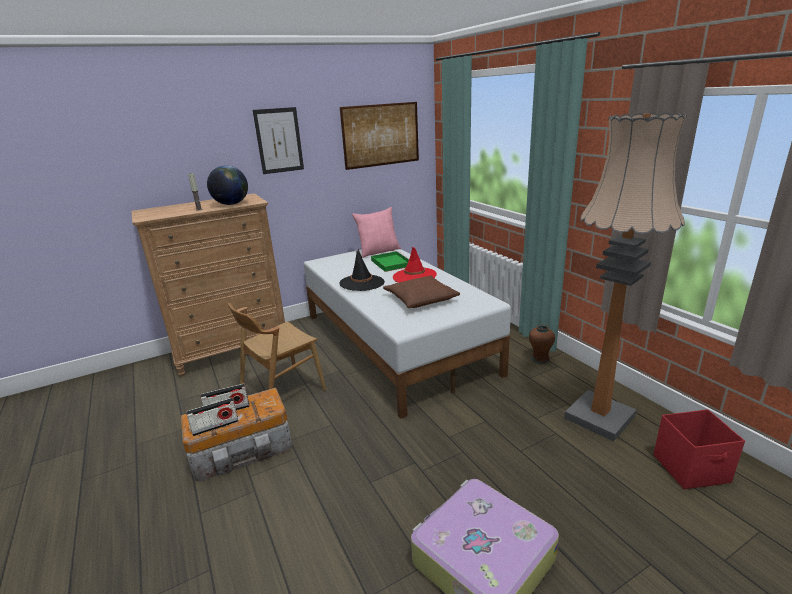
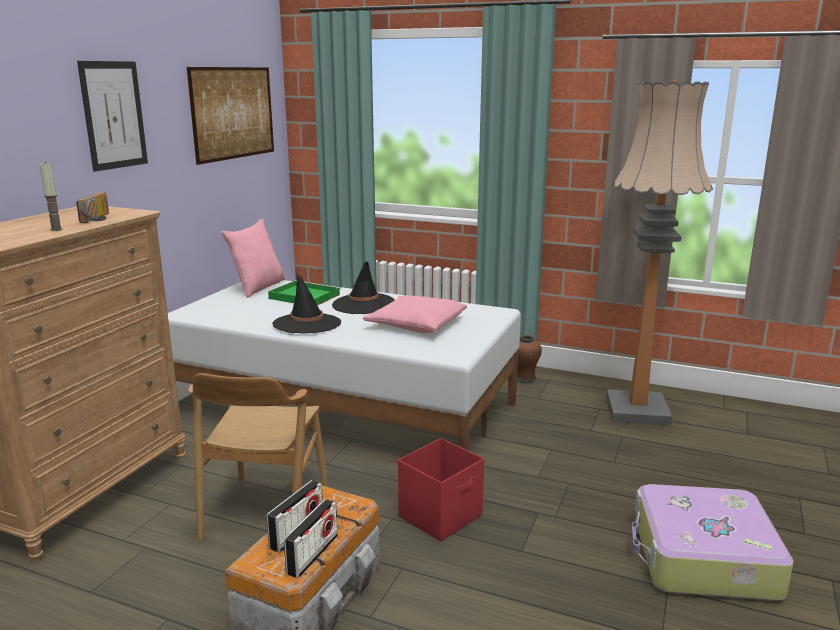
camera: 40 degrees left, 5 degrees down
globe [207,165,248,205] -> radio [76,192,109,223]
brown pillow [383,276,460,308] -> pink pillow [363,296,467,333]
red hat [393,247,437,283] -> black hat [332,261,395,314]
red storage box [653,409,745,489] -> red storage box moved to [398,438,484,541]

